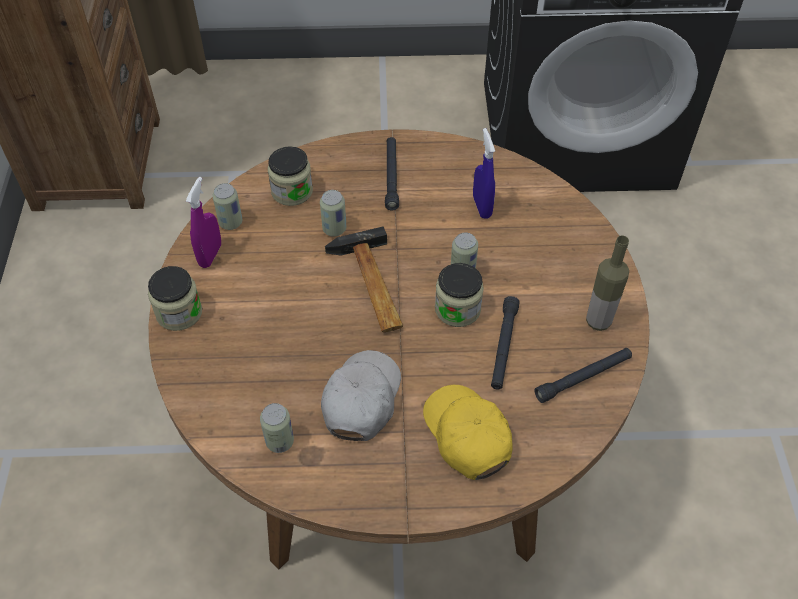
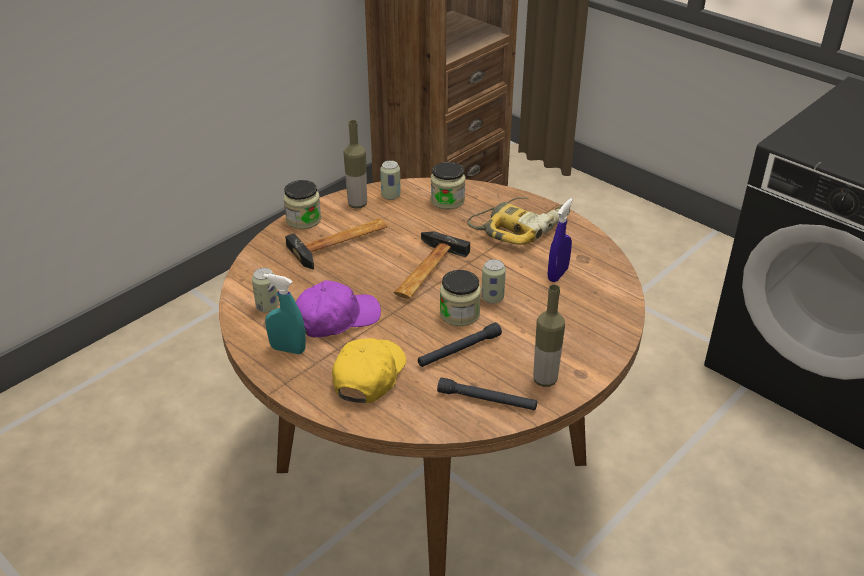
camera: 45 degrees right, 15 degrees down
purple spray bottle [186,177,221,268] -> bottle [343,120,367,209]
can [320,190,346,237] -> none
white cap [321,350,401,441] -> purple cap [296,280,381,337]
black flashlight [385,137,399,210] -> power drill [467,197,570,245]
none -> turquoise spray bottle [264,274,306,354]
none -> hammer [285,218,387,269]

